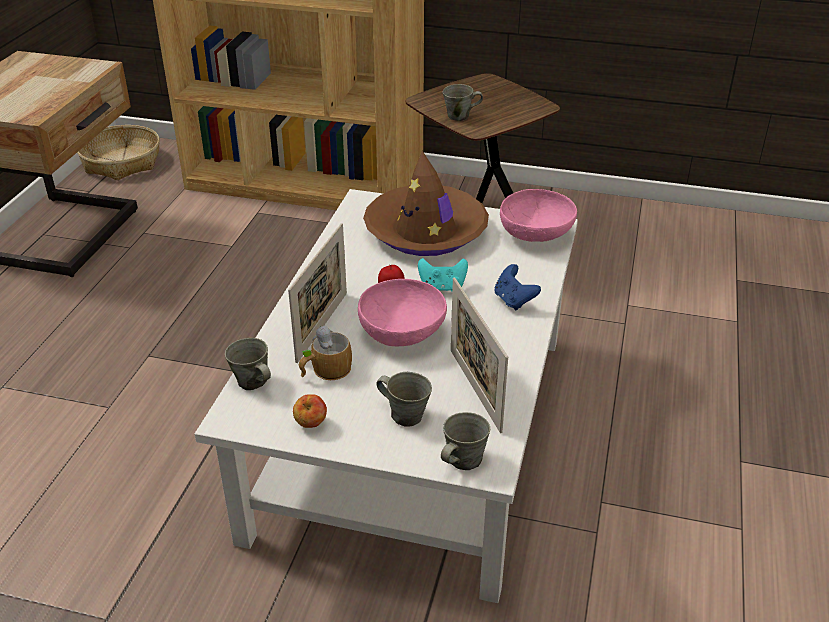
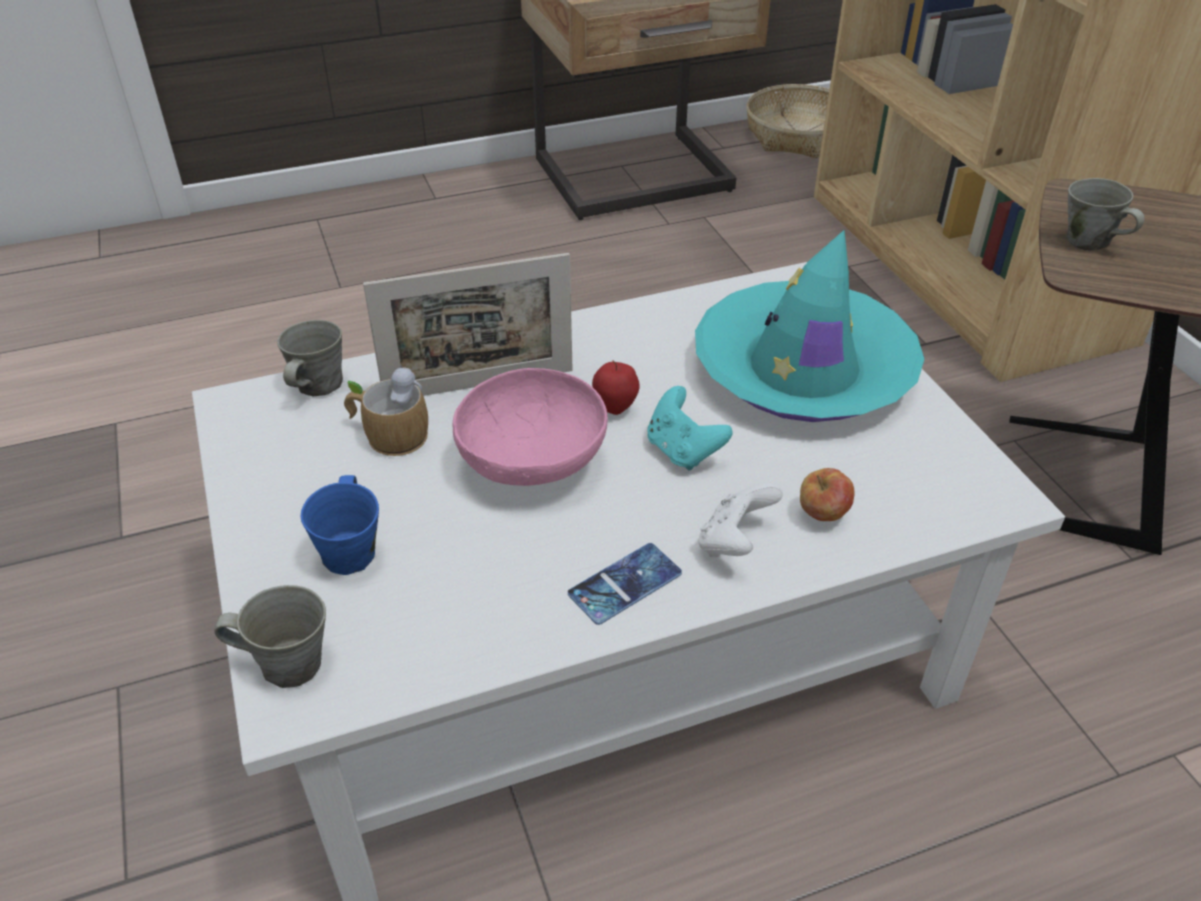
camera: 55 degrees right, 5 degrees up
apple [293,394,327,428] -> apple moved to [800,468,854,521]
brown hat [363,151,489,256] -> turquoise hat [695,230,925,422]
grey mug [376,372,432,427] -> blue mug [301,475,379,575]
picture frame [451,278,508,433] -> none
blue game controller [494,264,541,310] -> white game controller [698,482,783,557]
pink bowl [500,189,577,242] -> none
none -> phone [568,543,682,625]

